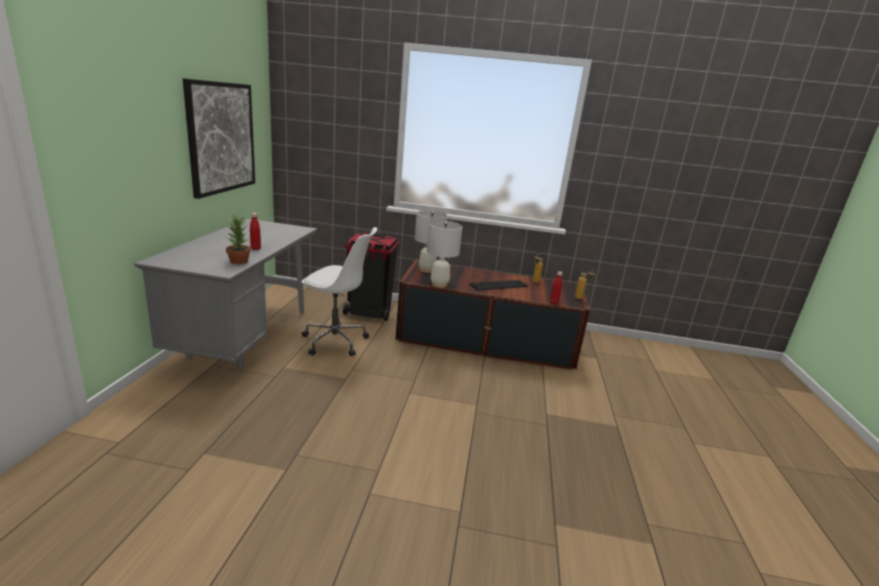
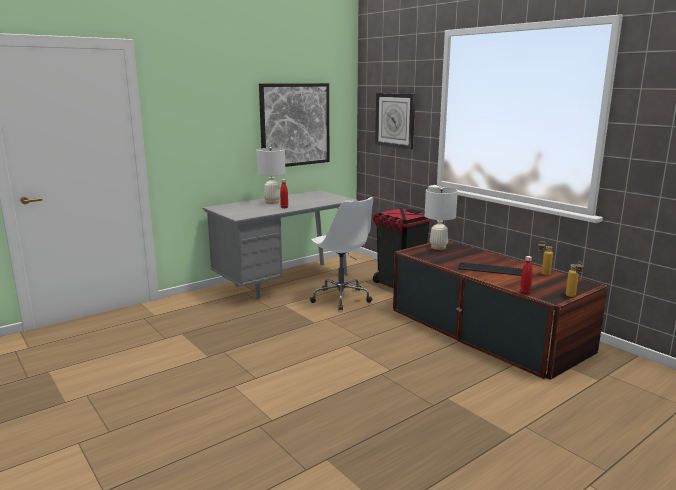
camera: 45 degrees right, 5 degrees down
potted plant [226,214,251,264] -> none
white table lamp [426,220,463,288] -> white table lamp moved to [256,147,286,204]
none -> wall clock [375,93,415,149]

